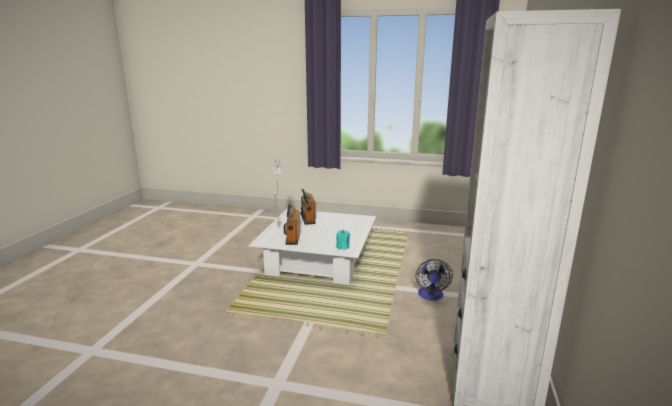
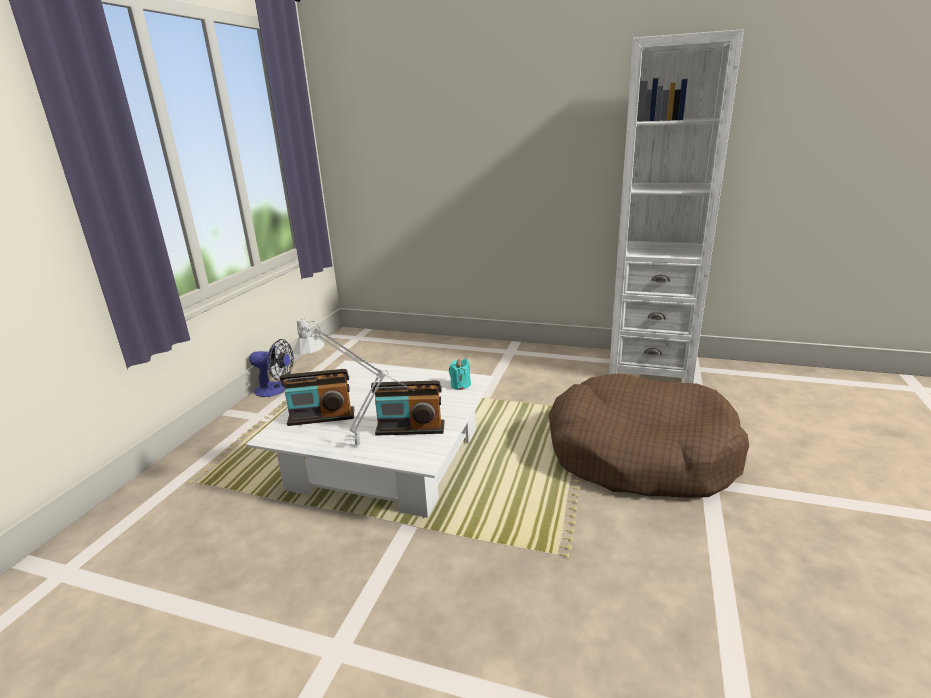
camera: 85 degrees left, 5 degrees up
fan [415,259,453,300] -> fan moved to [249,339,294,397]
none -> brown dog bed [549,373,749,498]

